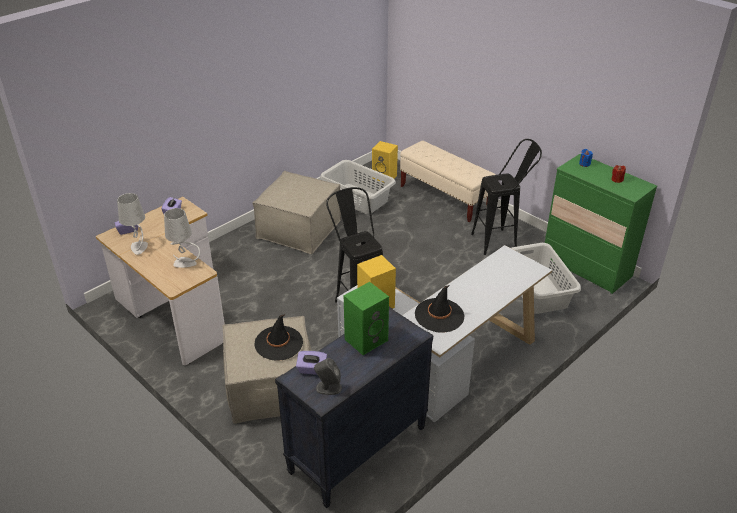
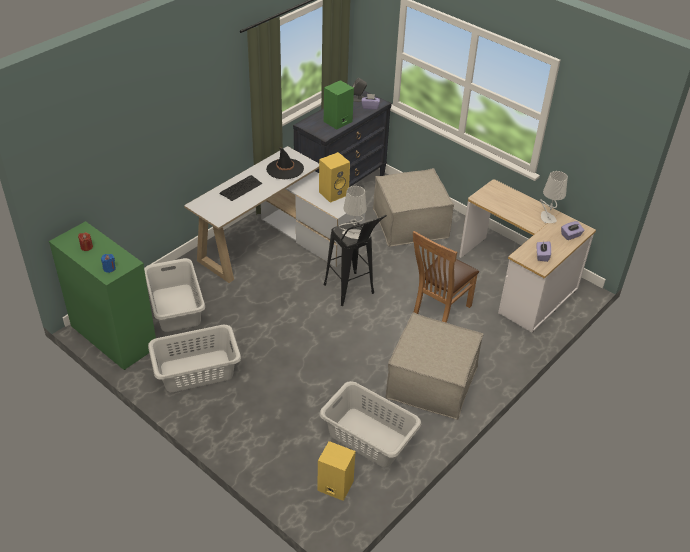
camera: 175 degrees right, 5 degrees up
grey table lamp [164,208,200,268] -> grey table lamp moved to [339,186,367,239]
black hat [254,314,303,361] -> none
beige bench [400,141,496,222] -> none
black stool [471,139,542,255] -> grey laundry basket [148,325,241,392]
none -> keyboard [219,175,262,201]
none -> brown chair [413,231,479,323]

